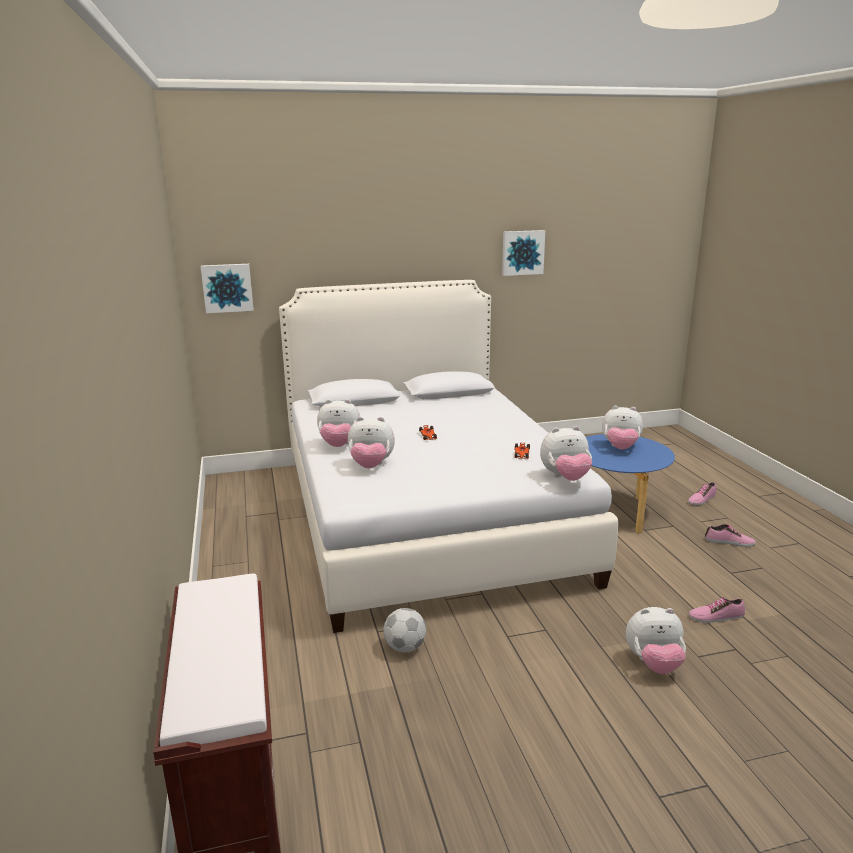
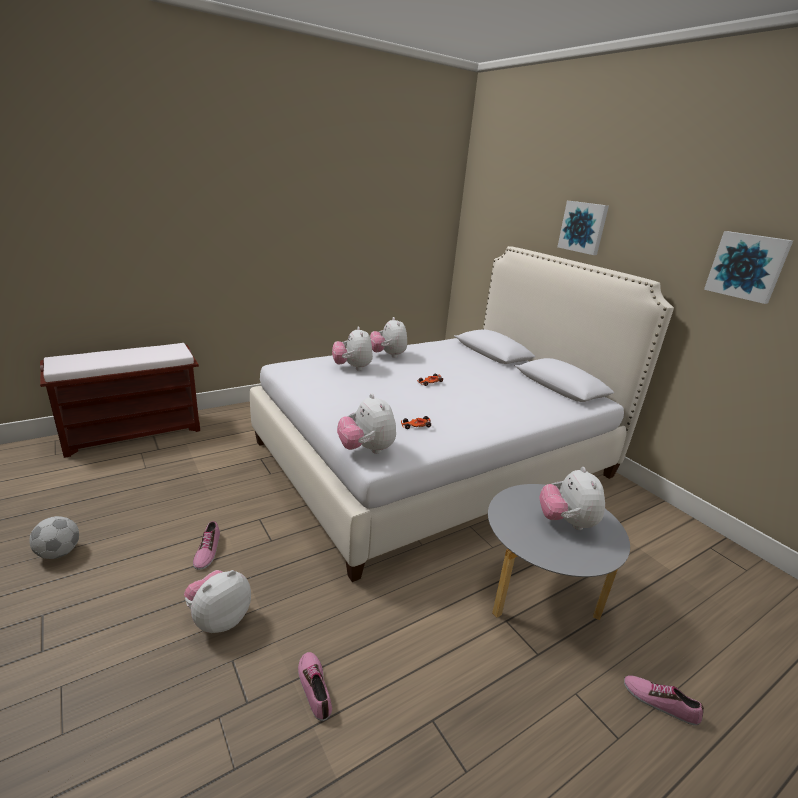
camera: 70 degrees right, 5 degrees up
picture [201,264,254,313] -> picture moved to [557,201,609,255]
football [383,608,426,652] -> football moved to [30,516,79,559]
blue coffee table [586,434,675,534] -> grey coffee table [488,484,630,620]
plush toy [626,607,686,674] -> plush toy turned 60 degrees clockwise [184,570,251,633]
shoe [705,524,756,547] -> shoe moved to [193,521,220,570]

